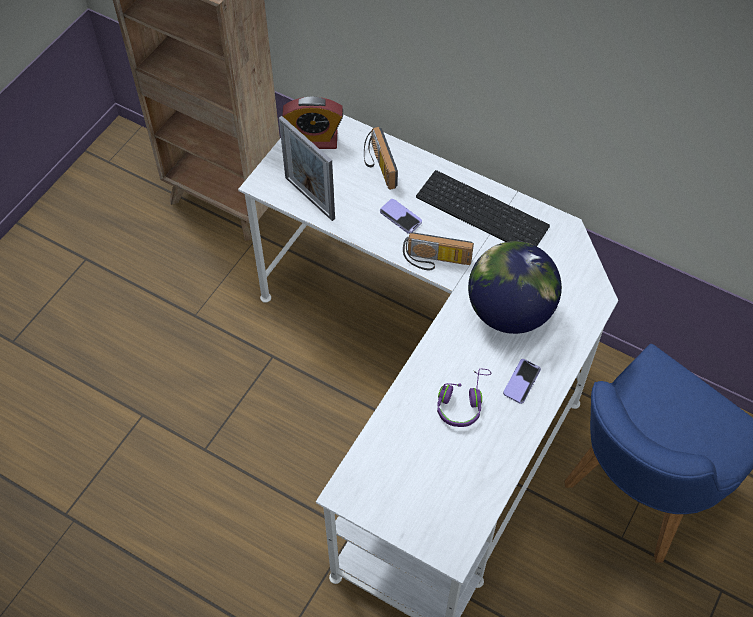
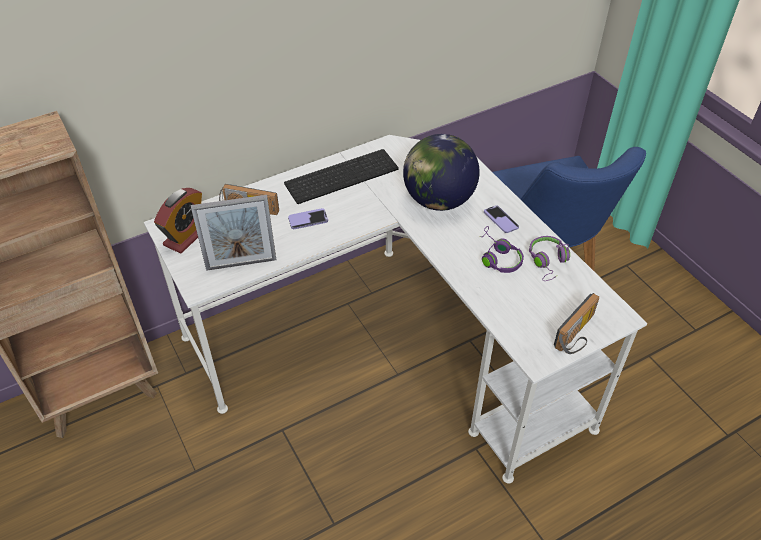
camera: 60 degrees left, 10 degrees down
radio [403,232,474,270] -> radio moved to [554,293,600,354]
none -> purple headphones [529,236,570,281]

